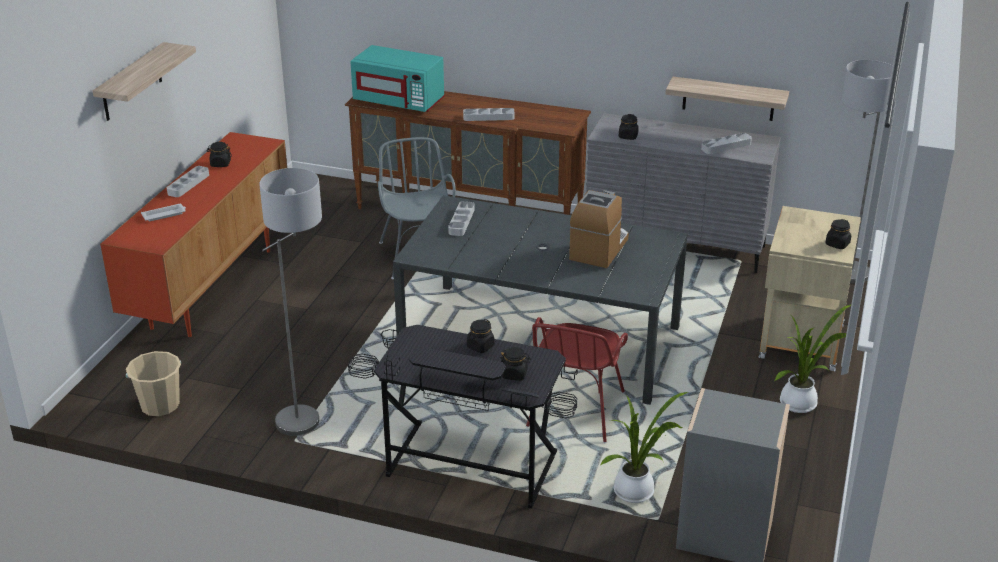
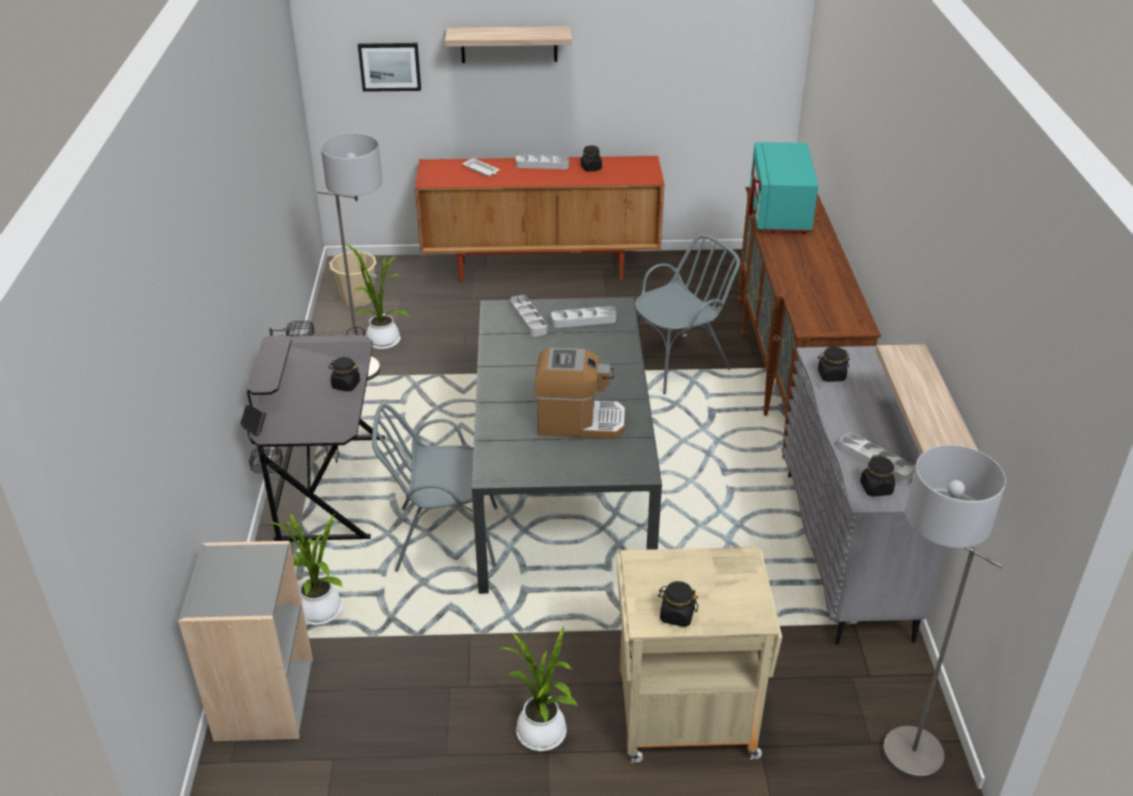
camera: 70 degrees right, 5 degrees up
grey tray [463,108,515,121] -> grey tray moved to [510,295,547,337]
black jar [500,347,530,381] -> black jar moved to [860,455,895,496]
red chair [526,317,628,443] -> grey chair [372,404,498,572]
none -> potted plant [345,244,410,350]
none -> picture [358,43,421,92]

